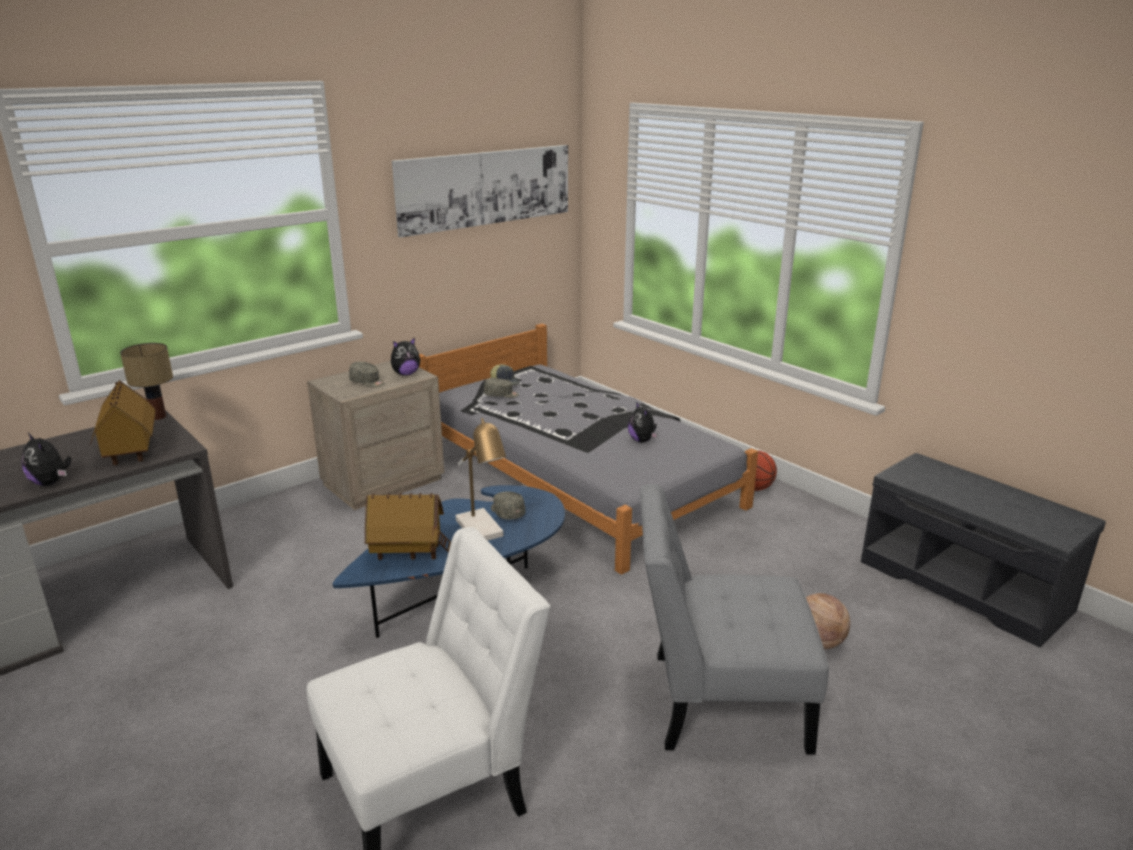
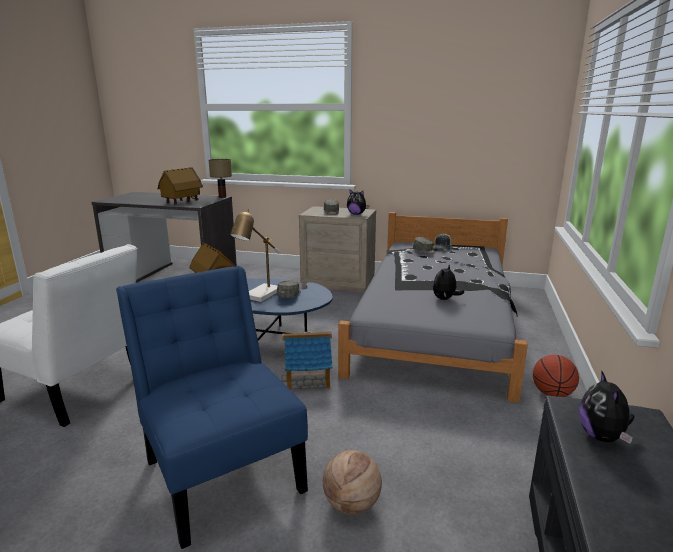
camera: 55 degrees right, 5 degrees down
plush toy [21,433,71,486] -> plush toy moved to [579,371,634,444]
picture [392,145,568,238] -> none
grey chair [640,484,829,755] -> blue chair [116,266,308,549]
none -> toy house [281,331,332,391]

